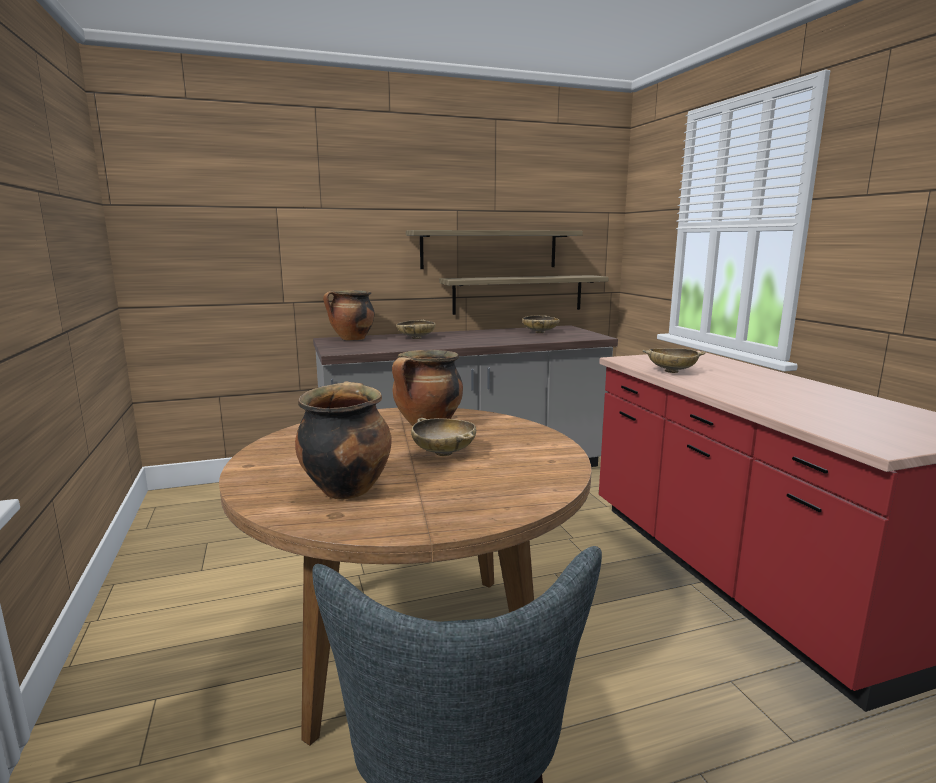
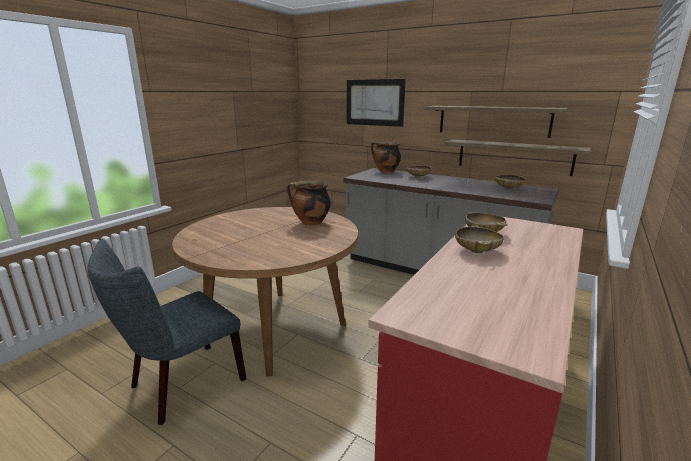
camera: 50 degrees right, 5 degrees up
cooking pot [295,381,392,500] -> none
beige bowl [411,418,476,456] -> beige bowl moved to [455,225,504,253]
none -> picture [347,79,406,127]

